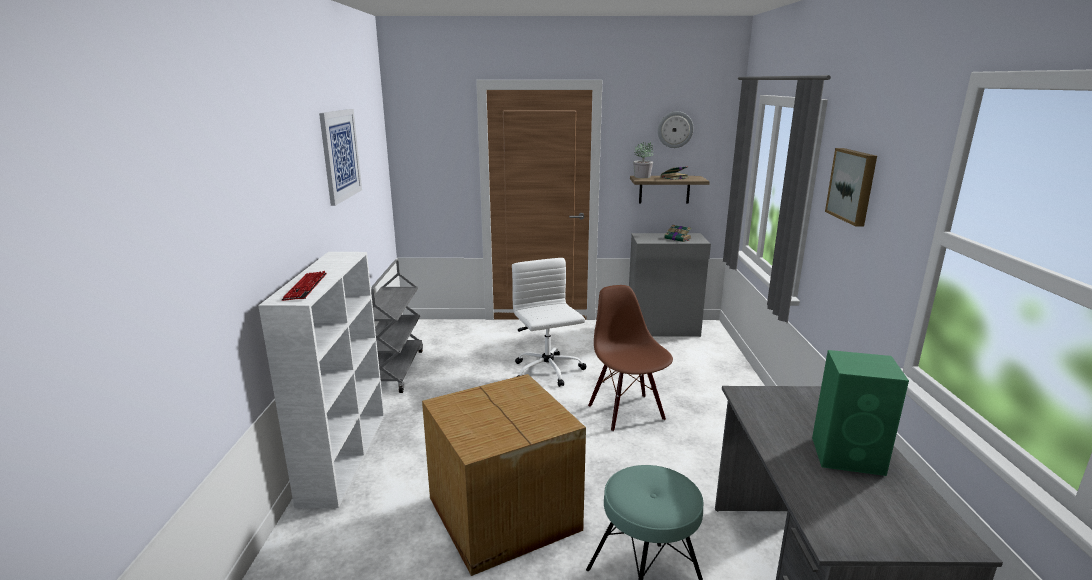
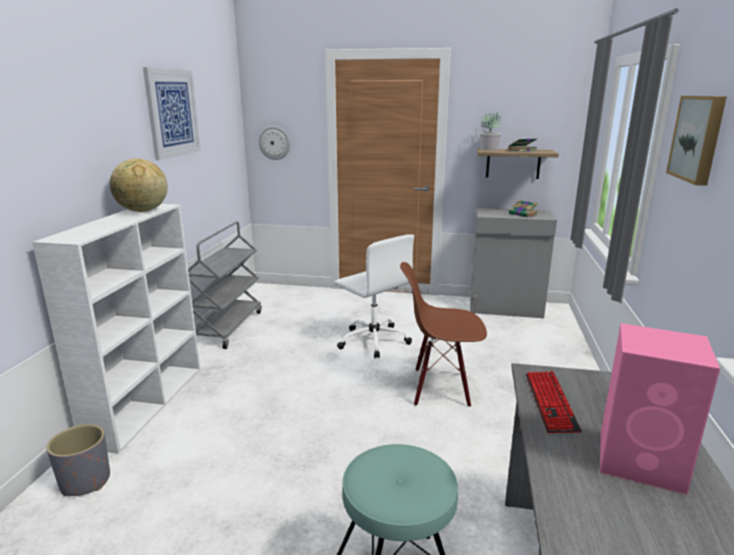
camera: 10 degrees right, 0 degrees up
keyboard [282,271,327,301] -> keyboard moved to [526,371,582,433]
cardboard box [422,374,586,576] -> none
white office chair [512,258,587,387] -> white office chair turned 150 degrees clockwise [335,234,414,358]
brown chair [588,285,673,432] -> brown chair turned 75 degrees counterclockwise [400,262,487,407]
wall clock [658,111,694,148] -> wall clock moved to [258,126,290,160]
green speaker [812,350,909,476] -> pink speaker [600,323,720,495]
none -> grey planter [47,424,110,496]
none -> globe [110,158,168,212]

